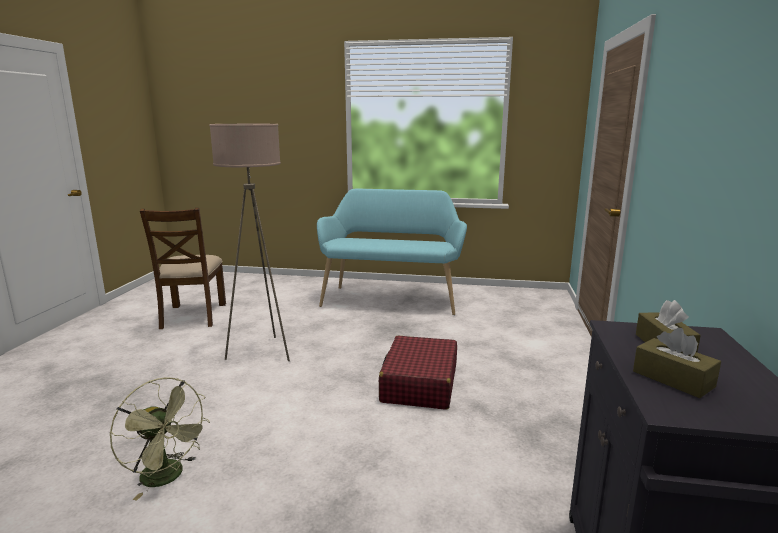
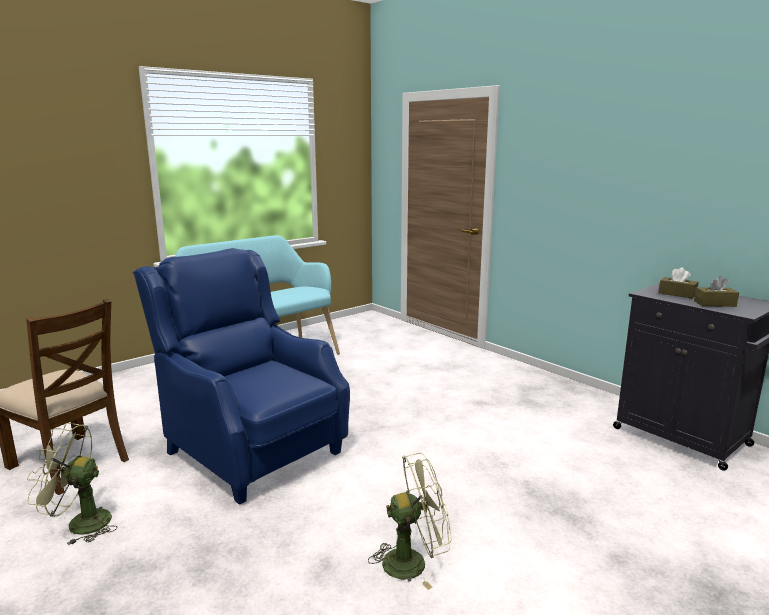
camera: 50 degrees left, 0 degrees up
beige floor lamp [209,124,290,361] -> blue armchair [132,248,350,505]
red suitcase [379,336,457,410] -> none
none -> green fan [27,423,118,545]

